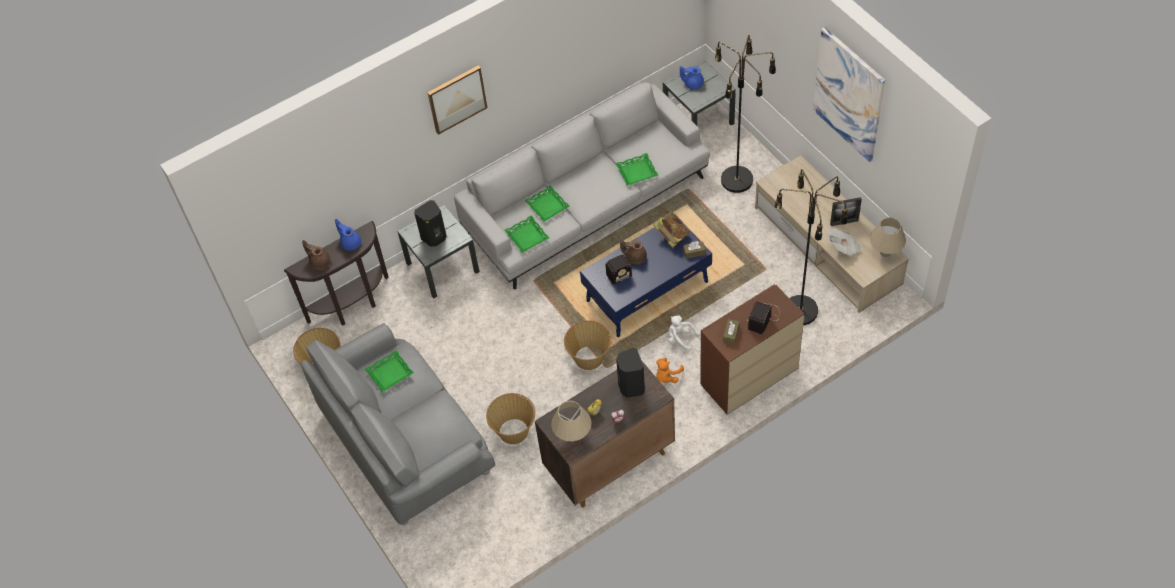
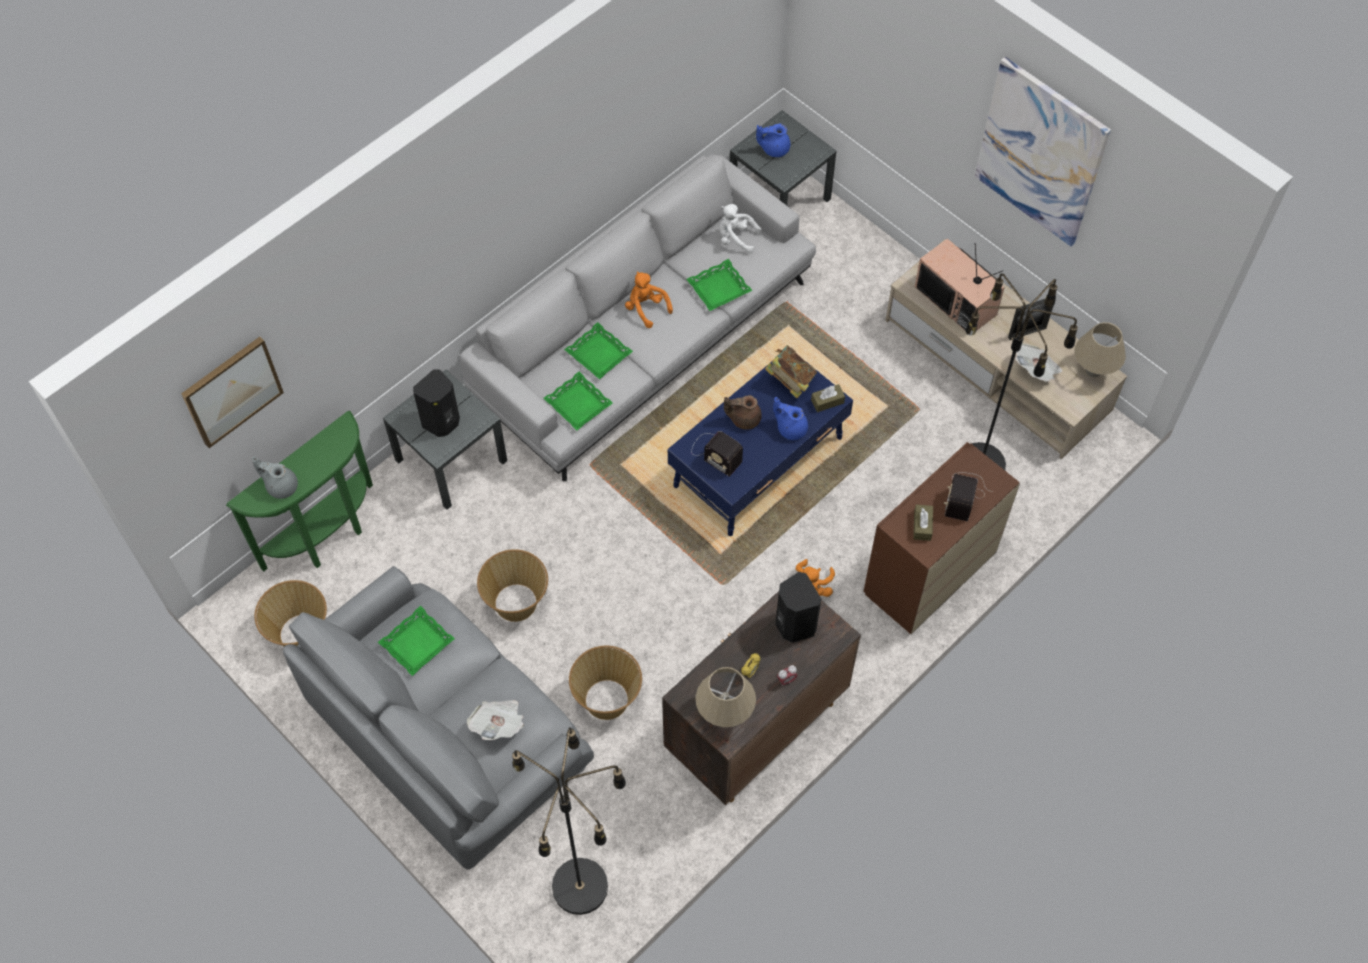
camera: 15 degrees left, 5 degrees up
brown console table [284,221,389,326] -> green console table [226,411,373,572]
brown teapot [302,240,331,270] -> grey teapot [252,457,298,499]
blue teapot [335,219,361,251] -> blue teapot moved to [773,397,808,440]
picture [427,66,487,135] -> picture moved to [181,337,284,448]
basket [564,320,612,370] -> basket moved to [477,549,548,622]
radio [594,255,632,290] -> radio turned 75 degrees clockwise [691,431,743,477]
white plush toy [668,315,700,351] -> white plush toy moved to [719,204,761,254]
floor lamp [715,35,776,193] -> floor lamp moved to [512,727,626,915]
none -> newspaper [467,700,524,740]
none -> orange plush toy [625,271,673,328]
none -> television [915,238,1005,331]

